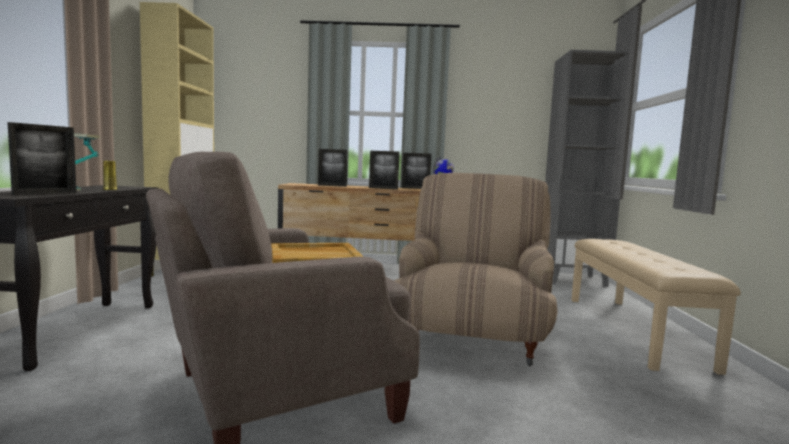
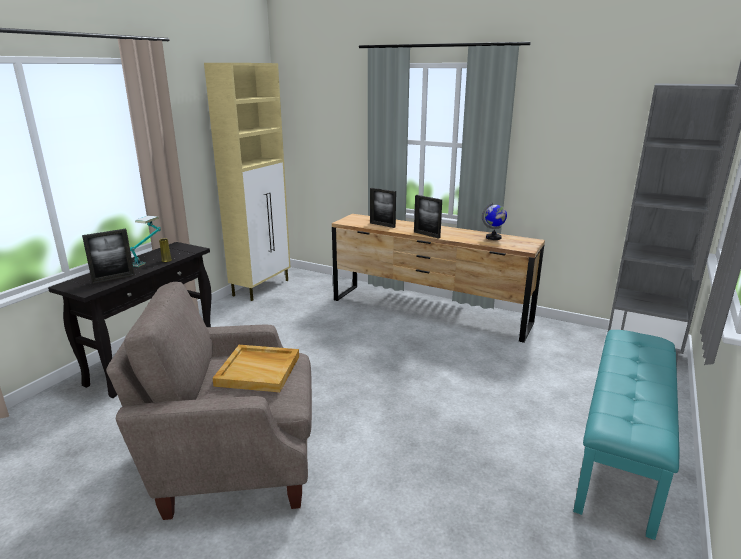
camera: 25 degrees right, 15 degrees up
beige armchair [395,173,558,367] -> none
picture frame [402,153,432,189] -> none
beige bench [572,239,741,375] -> turquoise bench [573,330,679,540]

